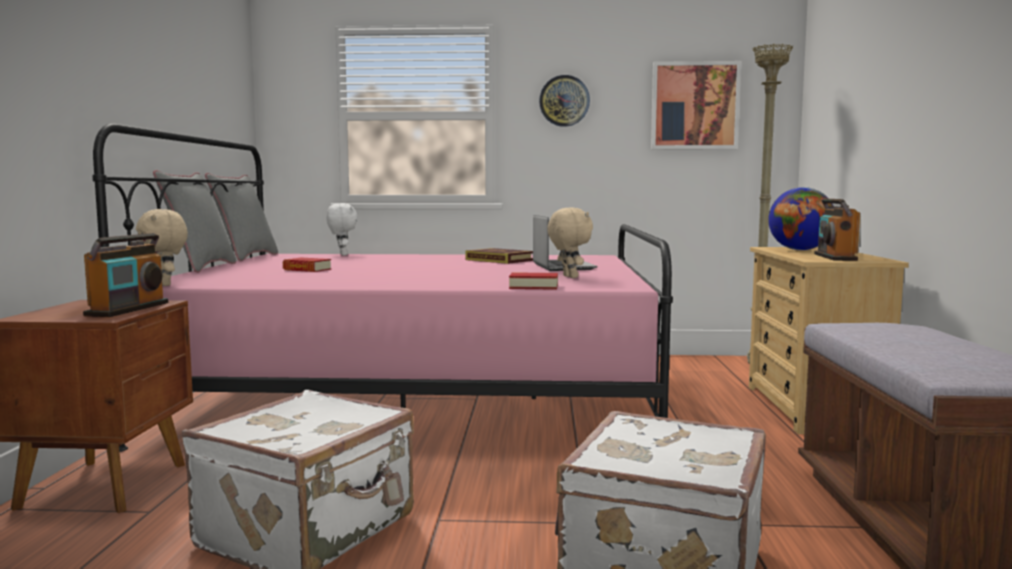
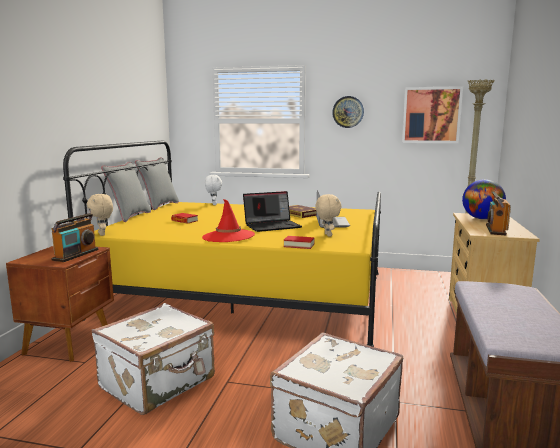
camera: 10 degrees right, 5 degrees up
pink bed [92,123,673,452] -> yellow bed [63,140,381,347]
none -> red hat [202,199,255,242]
none -> laptop [243,191,302,232]

